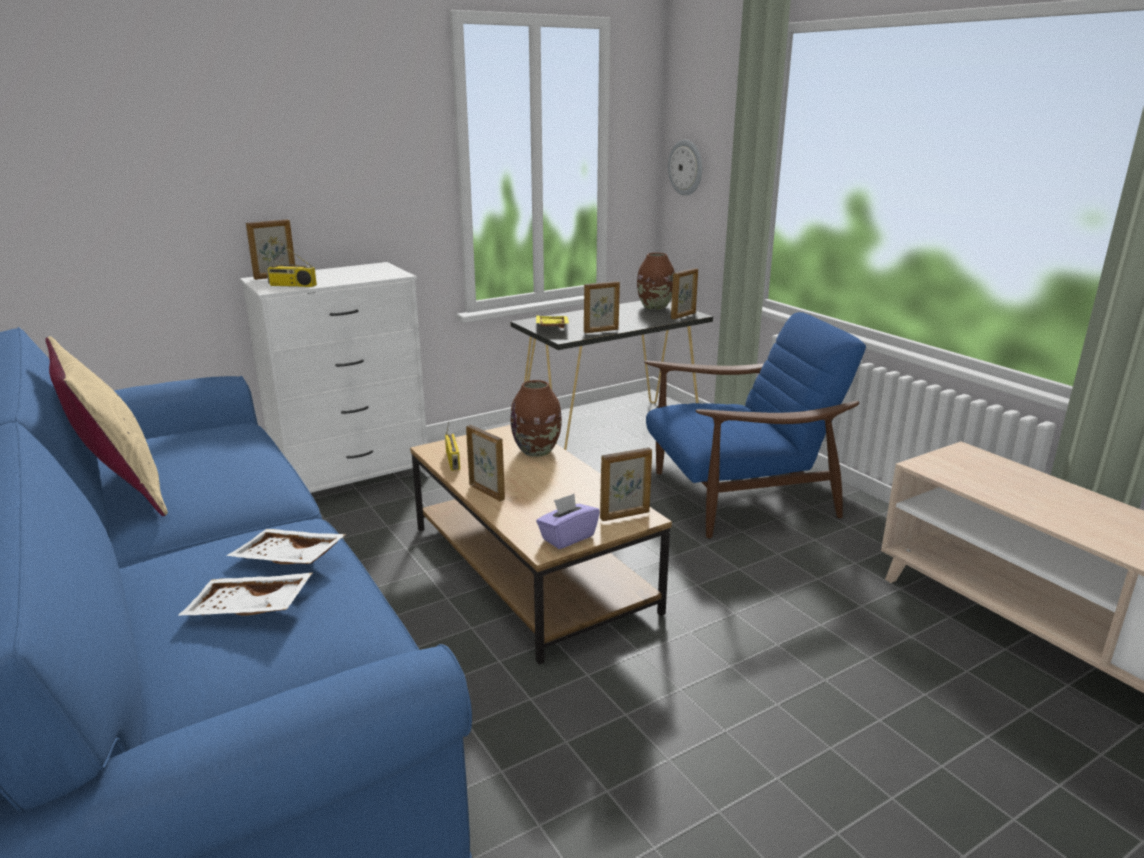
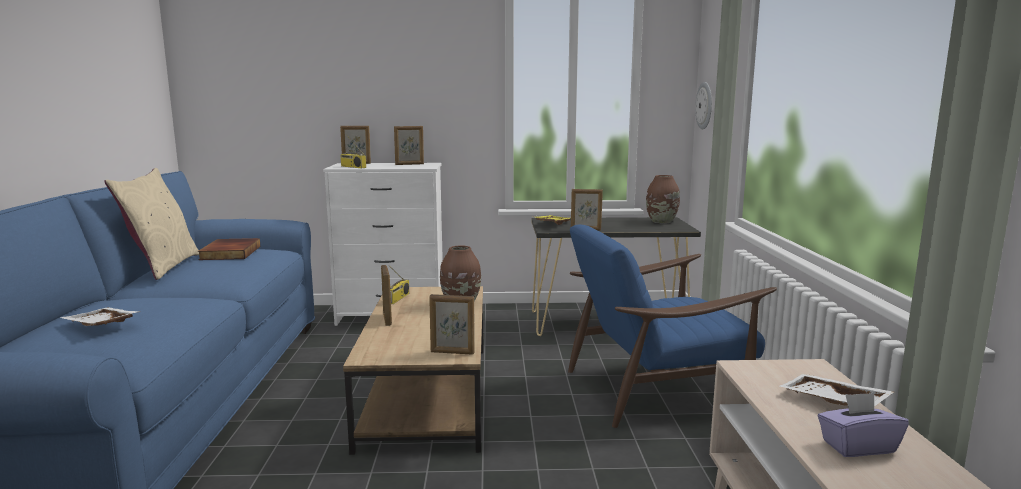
camera: 30 degrees right, 10 degrees down
white tray [226,529,346,564] -> white tray moved to [780,374,894,406]
purple tissue box [536,494,600,549] -> purple tissue box moved to [818,393,909,457]
blue armchair [644,312,866,538] -> blue armchair turned 150 degrees clockwise [568,225,777,428]
picture frame [671,268,698,319] -> picture frame moved to [394,126,424,165]
none -> book [198,238,260,260]

